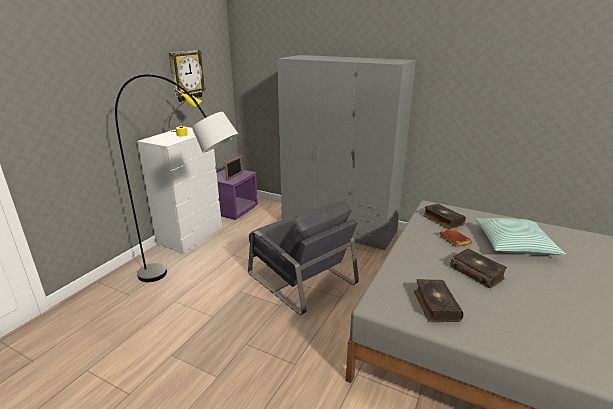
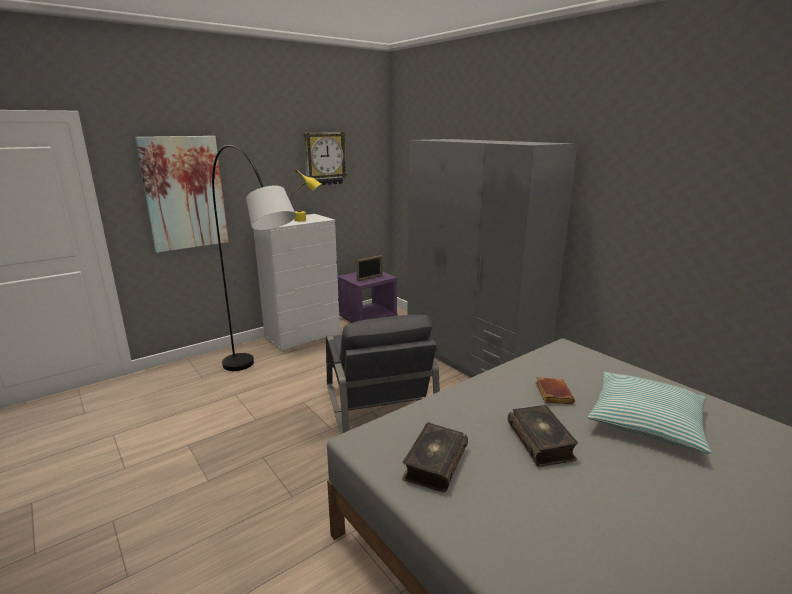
camera: 25 degrees right, 5 degrees down
book [423,204,466,229] -> none
none -> picture [135,136,228,252]

